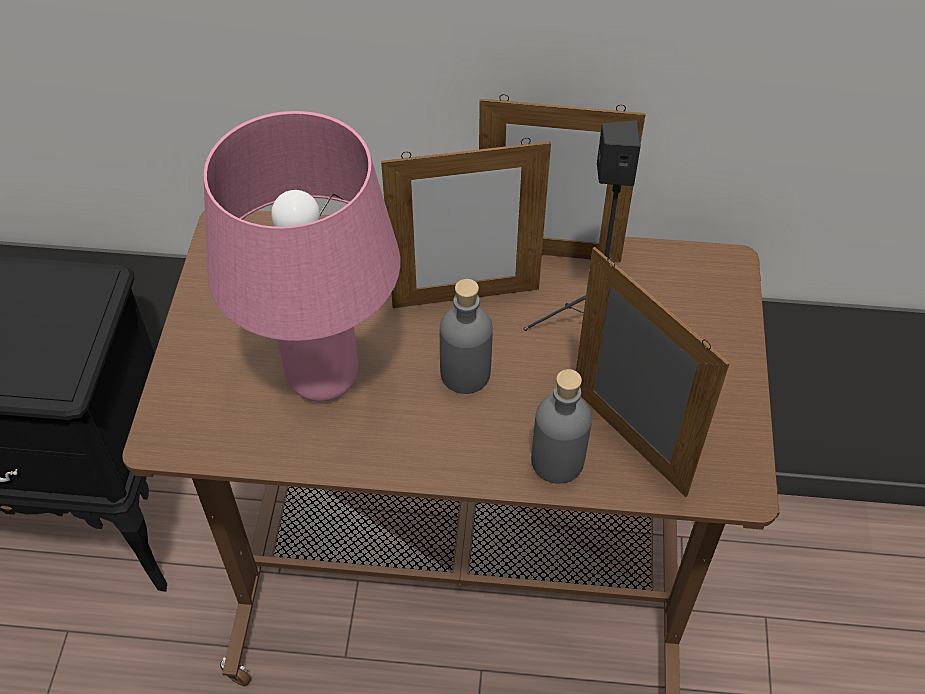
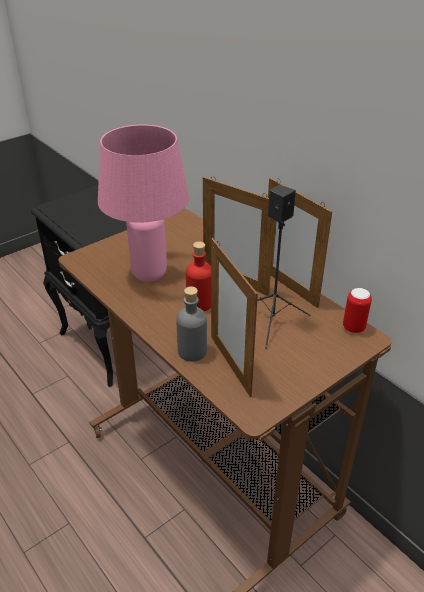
camera: 45 degrees right, 15 degrees down
grey bottle [440,279,493,394] -> red bottle [186,241,211,311]
picture frame [576,247,730,497] -> picture frame turned 150 degrees clockwise [211,238,258,397]
none -> can [343,288,372,333]

